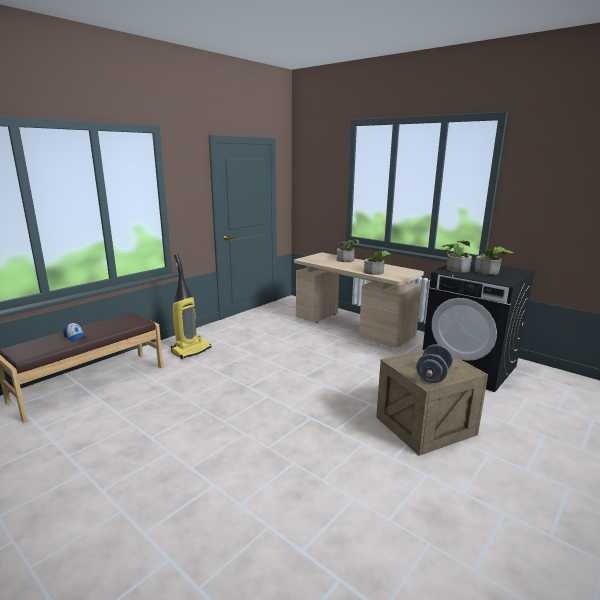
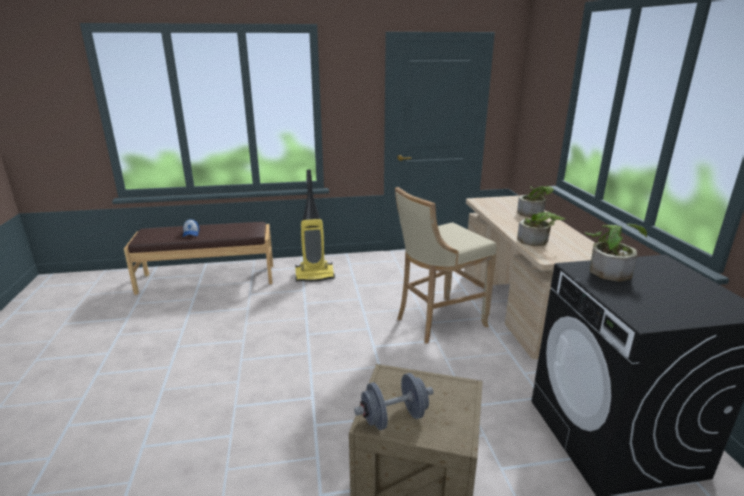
camera: 40 degrees right, 5 degrees up
potted plant [474,247,513,275] -> none
none -> beige stool [395,187,496,344]

